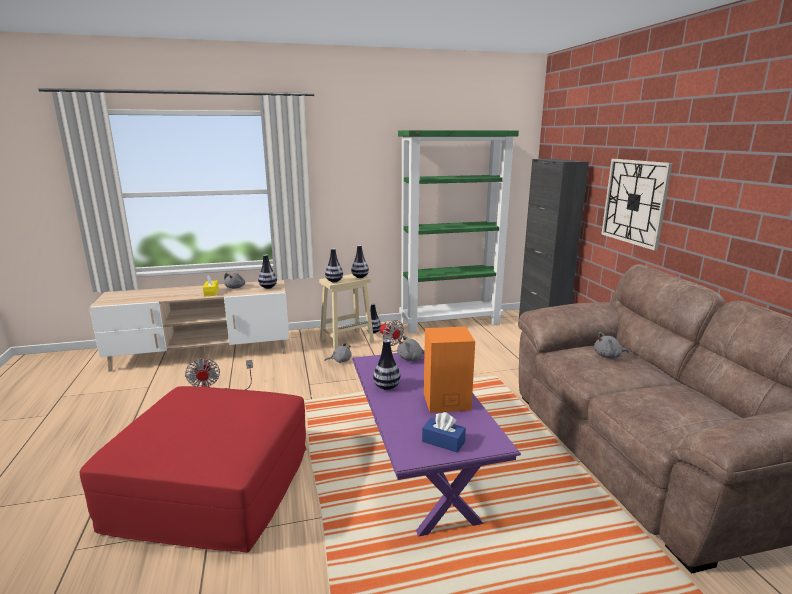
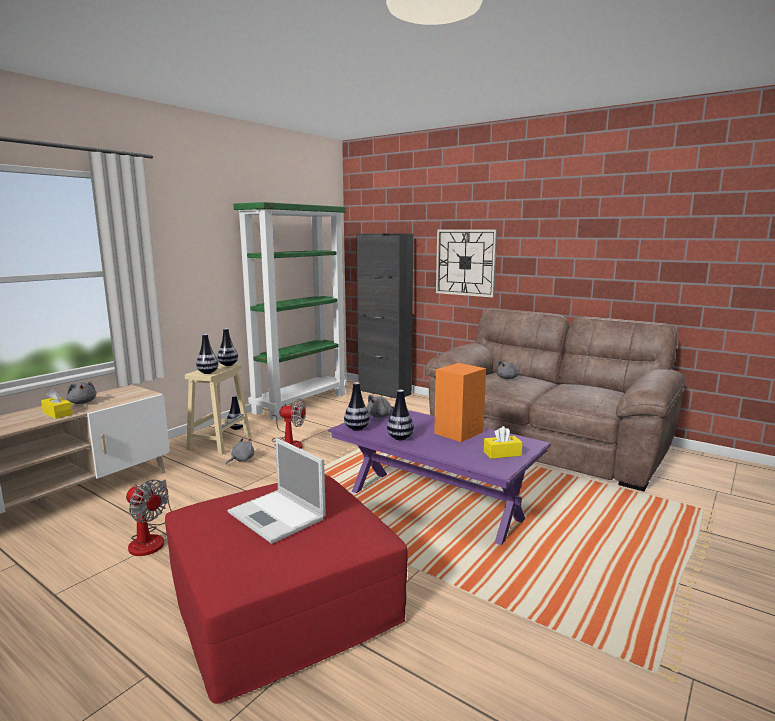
camera: 40 degrees left, 5 degrees down
vase [258,254,277,289] -> vase moved to [344,382,370,431]
blue tissue box [422,412,466,453] -> yellow tissue box [484,426,523,459]
none -> laptop [227,438,326,544]

